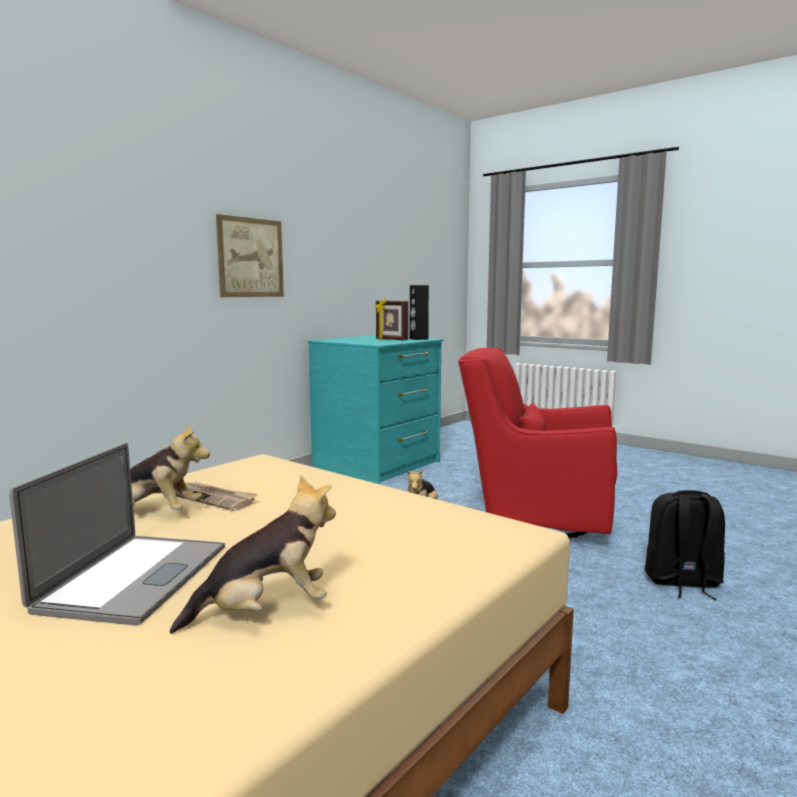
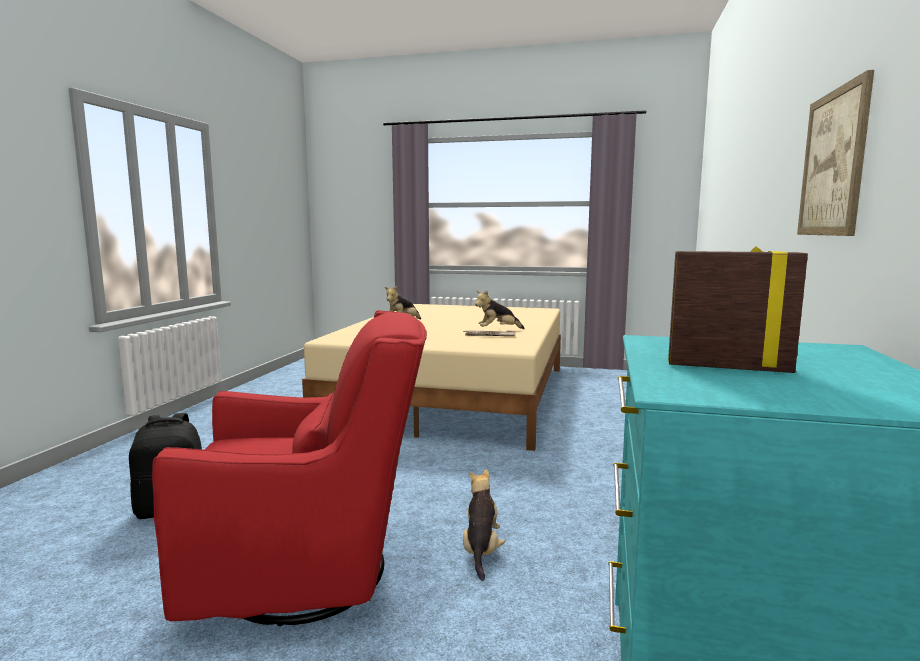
camera: 155 degrees right, 0 degrees up
laptop [9,443,225,625] -> none
black speaker [410,285,429,340] -> none

